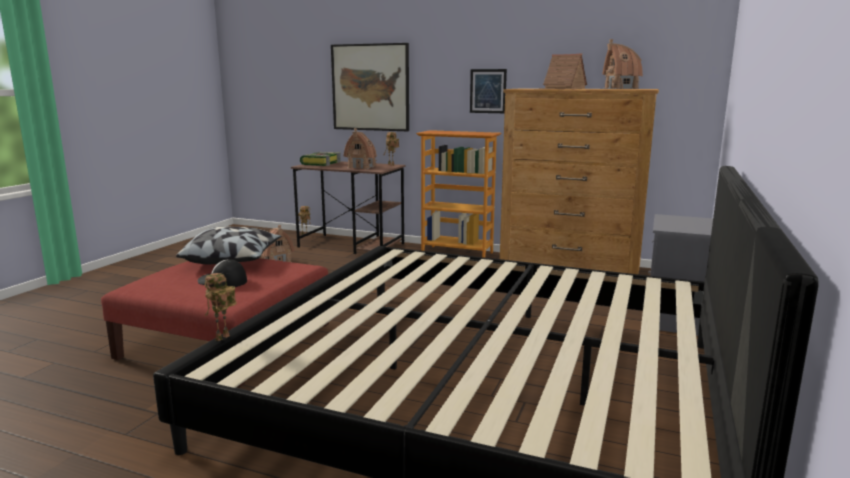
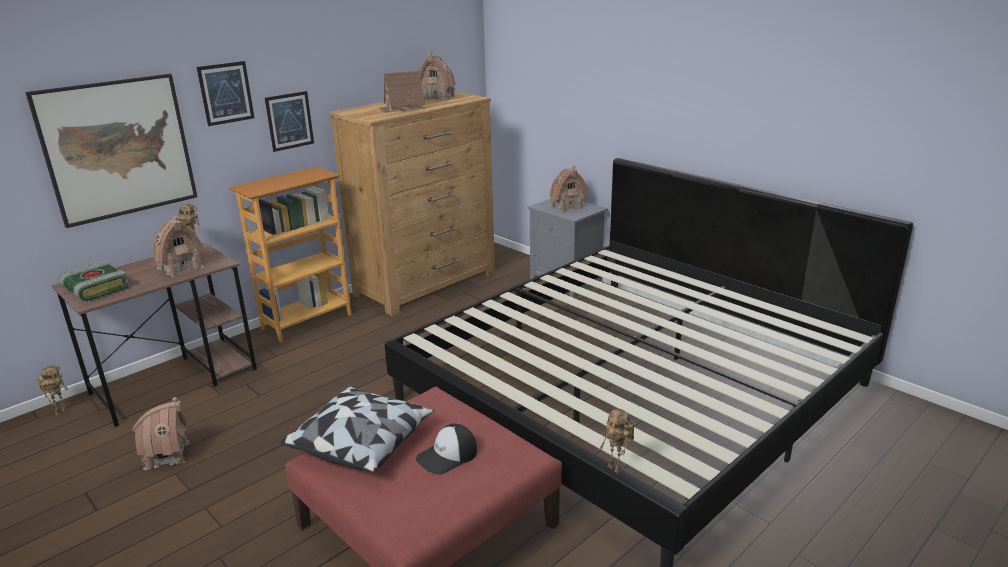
camera: 65 degrees left, 10 degrees up
none -> picture [196,61,255,126]
none -> toy house [550,166,588,213]

